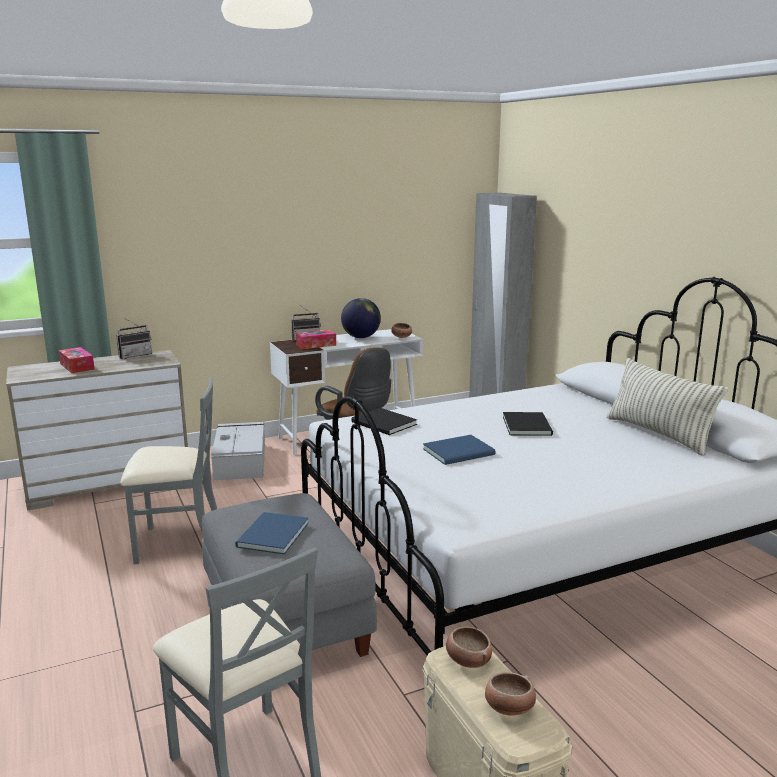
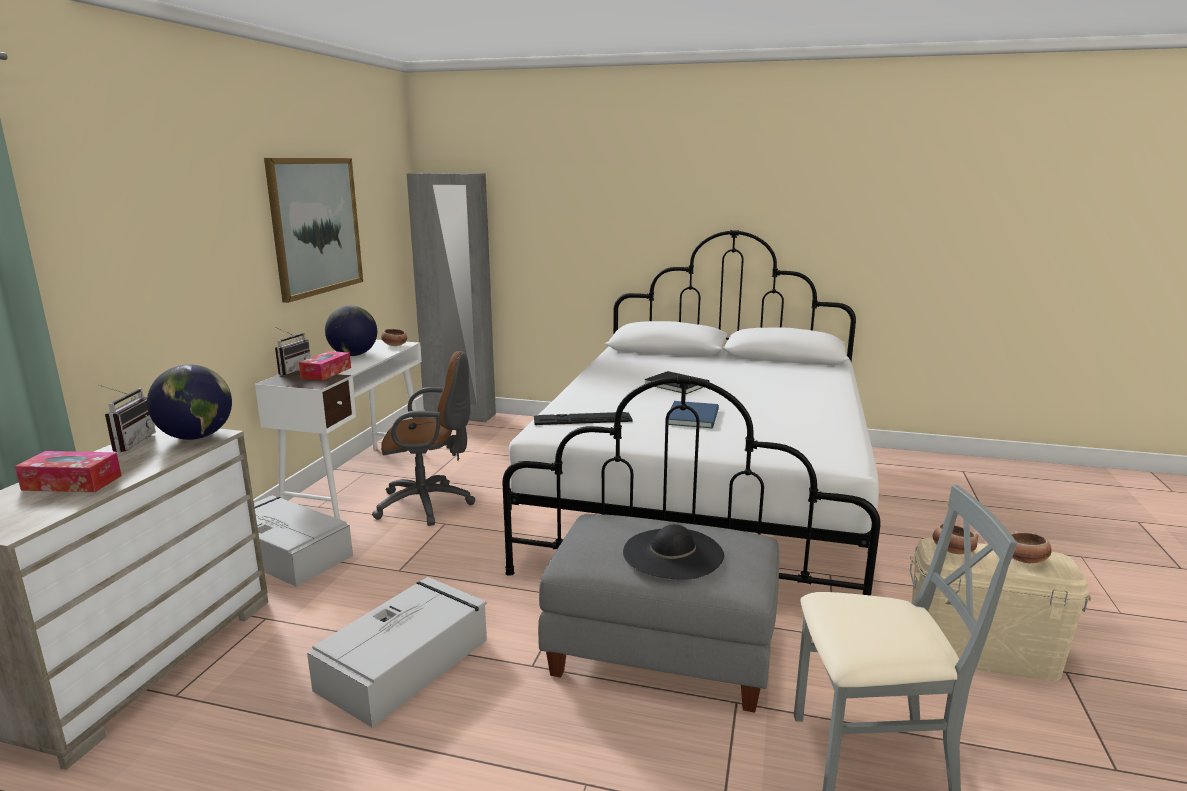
camera: 50 degrees left, 0 degrees up
grey chair [121,377,217,564] -> grey storage box [307,577,487,727]
blue book [235,512,309,555] -> black hat [623,524,724,580]
black book [352,408,417,435] -> keyboard [534,412,633,425]
pillow [607,358,728,456] -> none
none -> globe [147,364,232,440]
none -> picture [264,158,363,303]

